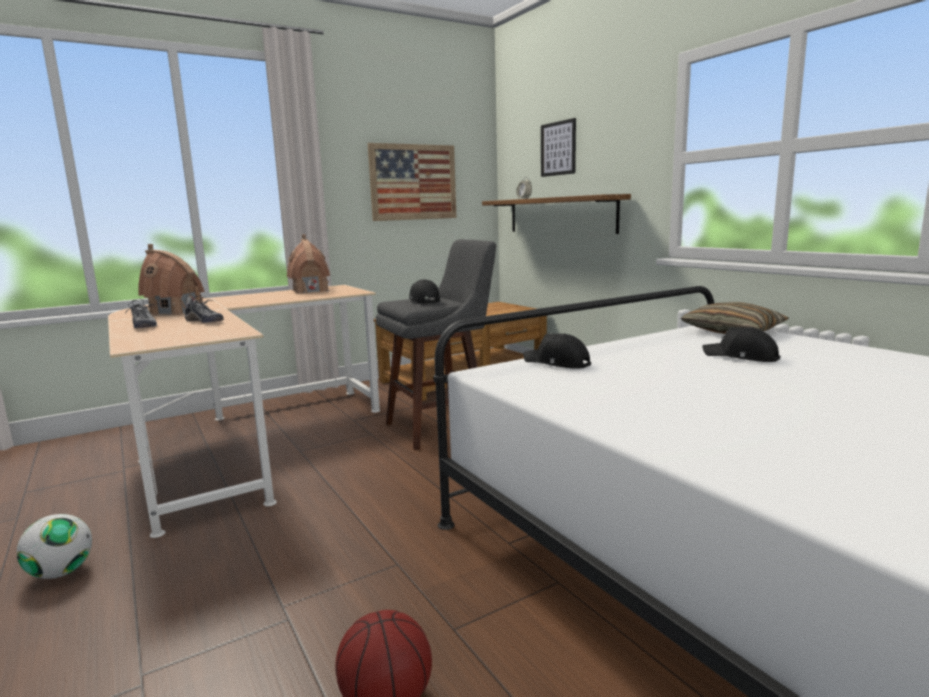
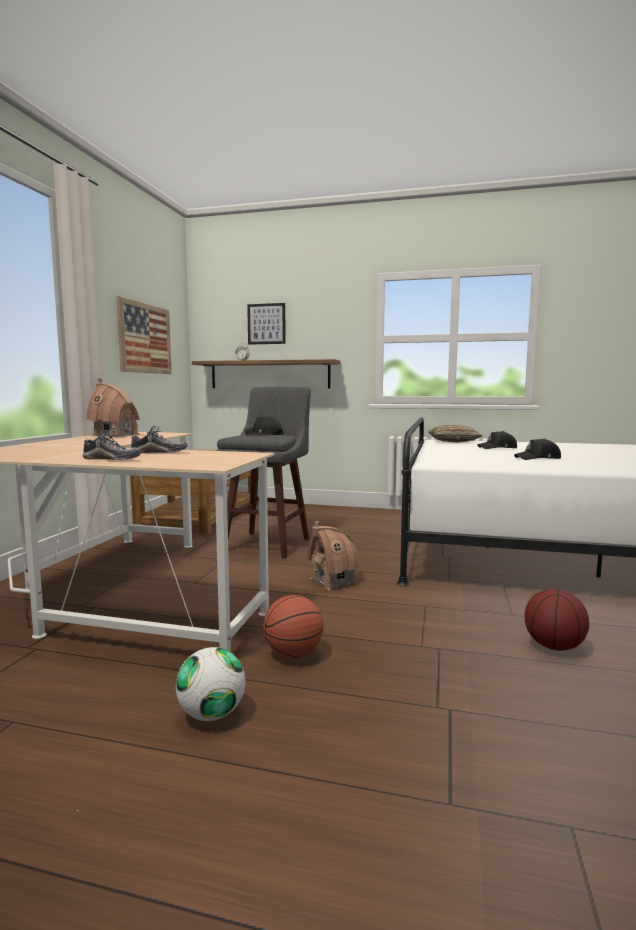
camera: 45 degrees left, 5 degrees down
toy house [138,244,205,315] -> toy house moved to [307,521,360,590]
black cap [523,333,591,369] -> black cap moved to [514,438,561,460]
none -> basketball [263,595,324,658]

